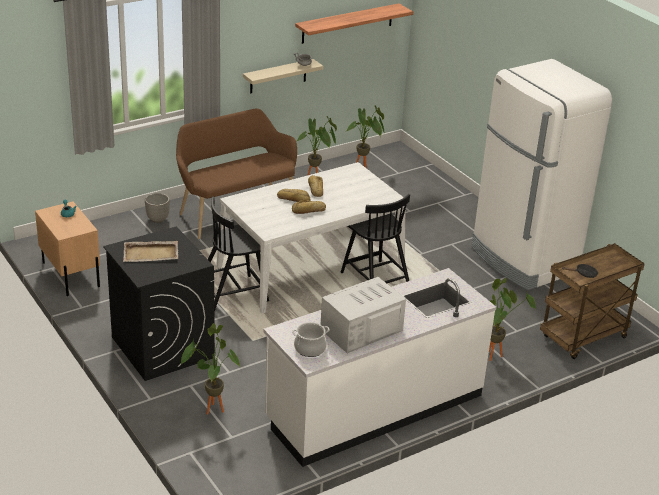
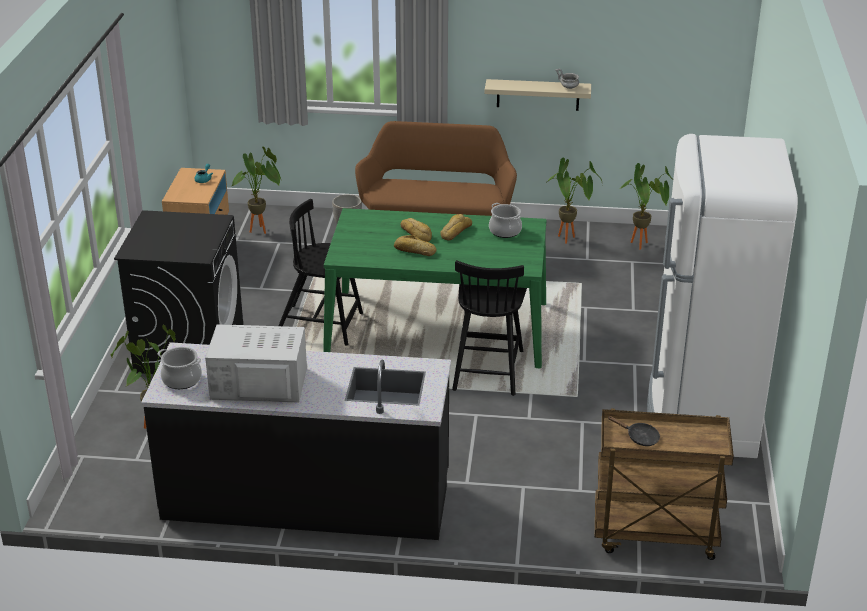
camera: 40 degrees right, 0 degrees up
beige tray [123,241,178,262] -> none
white dining table [216,162,405,314] -> green dining table [323,208,546,368]
white counter [263,268,496,467] -> black counter [141,342,451,540]
shelf [295,3,413,44] -> none
potted plant [489,278,536,361] -> potted plant moved to [232,147,281,234]
none -> cooking pot [489,203,522,238]

